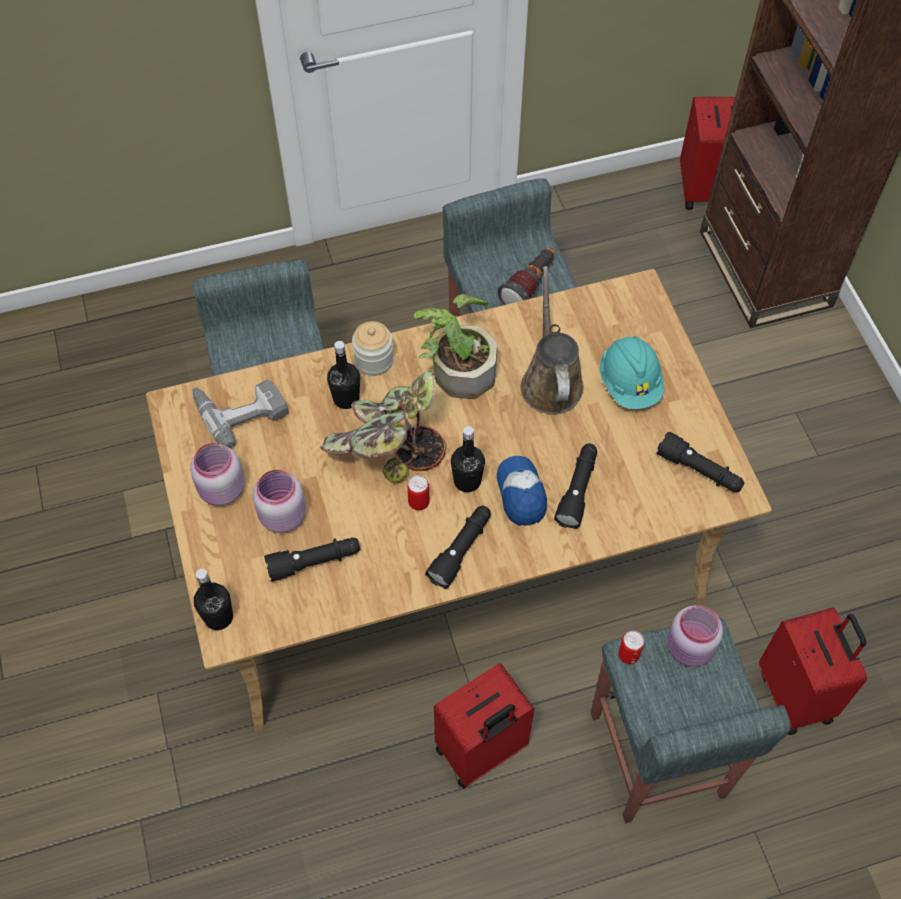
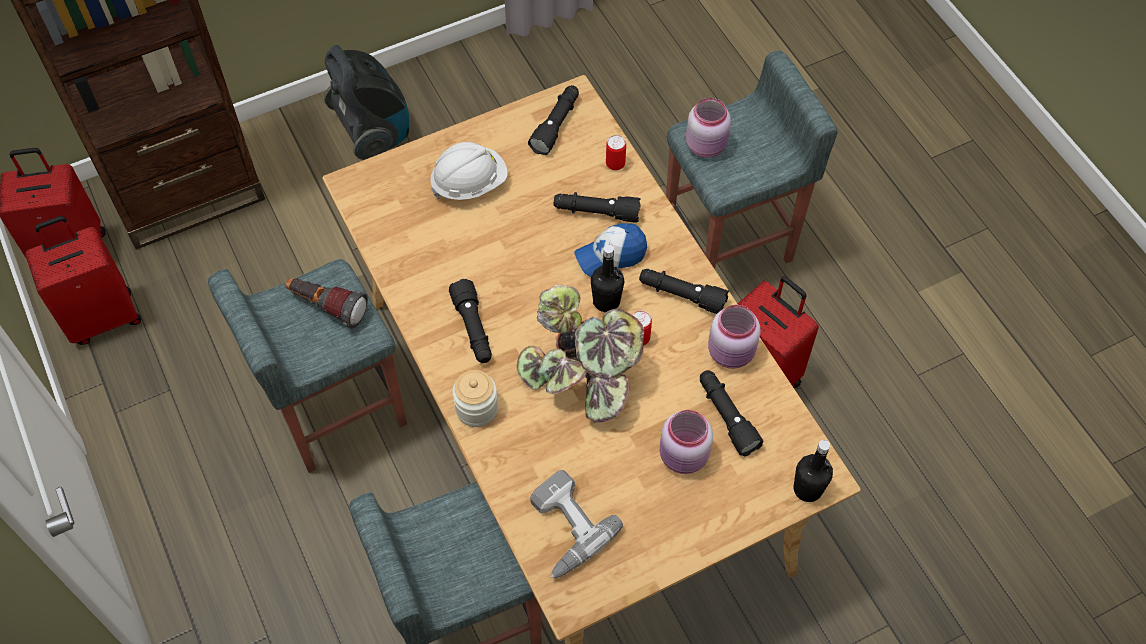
camera: 100 degrees left, 0 degrees up
pink jar [190,443,245,506] -> pink jar moved to [708,305,760,369]
black bottle [327,341,360,409] -> none
potted plant [414,294,498,399] -> black flashlight [449,279,492,363]
brown watering can [521,266,584,415] -> none
turquoise hard hat [600,336,664,409] -> white hard hat [430,142,508,200]
can [618,631,644,664] -> can moved to [606,135,626,170]
red suitcase [759,607,867,735] -> red suitcase moved to [25,216,141,345]
none -> vacuum cleaner [324,45,409,160]

